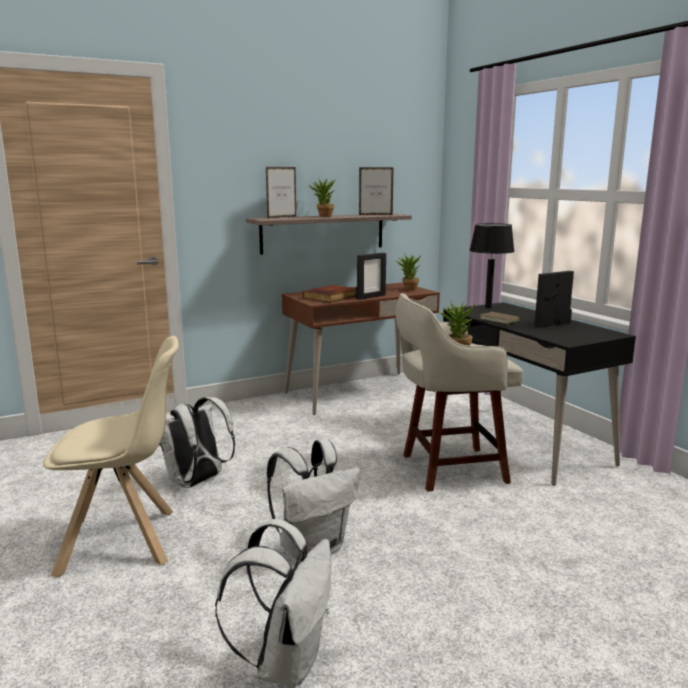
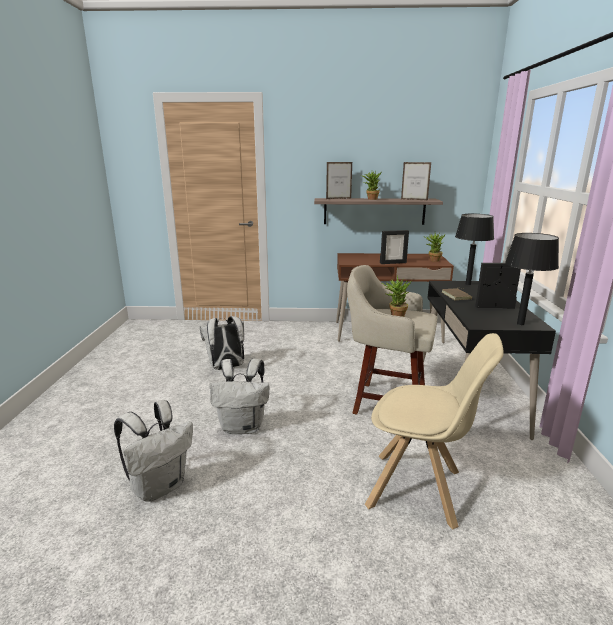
camera: 30 degrees right, 5 degrees up
beige chair [43,336,179,578] -> beige chair moved to [365,333,504,529]
book [303,285,356,303] -> none
none -> black table lamp [505,233,559,325]

